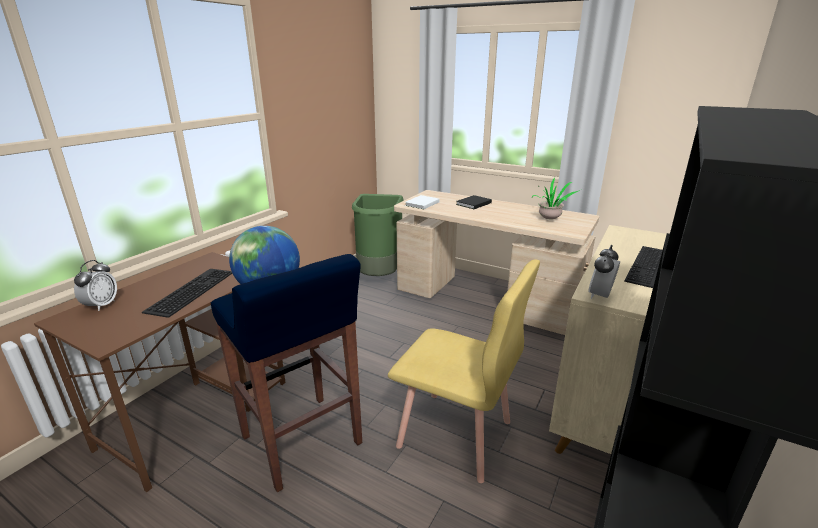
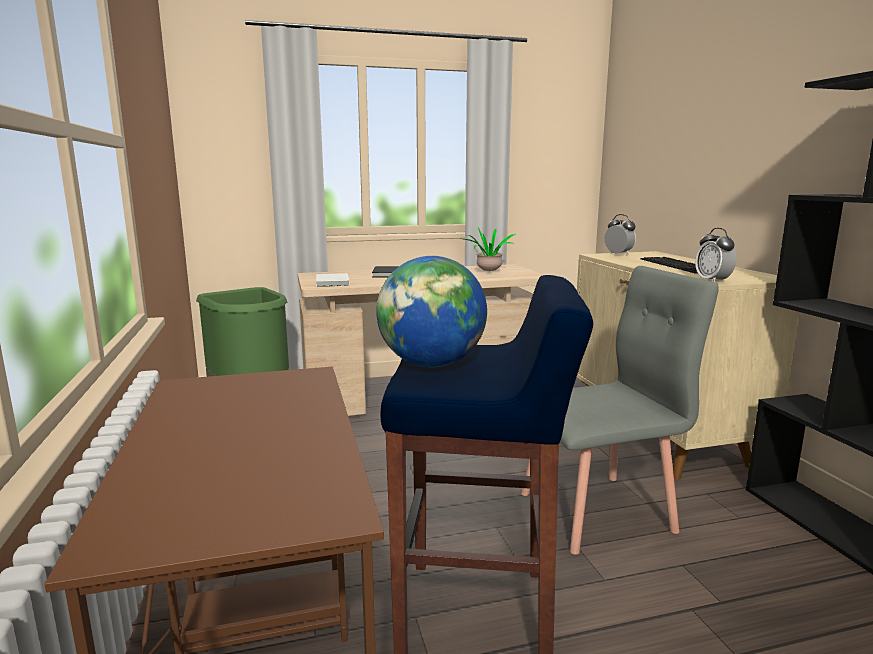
camera: 45 degrees left, 10 degrees down
alarm clock [74,260,117,311] -> alarm clock moved to [605,214,636,255]
keyboard [142,269,232,318] -> none
yellow chair [388,259,540,483] -> grey chair [521,266,719,555]

